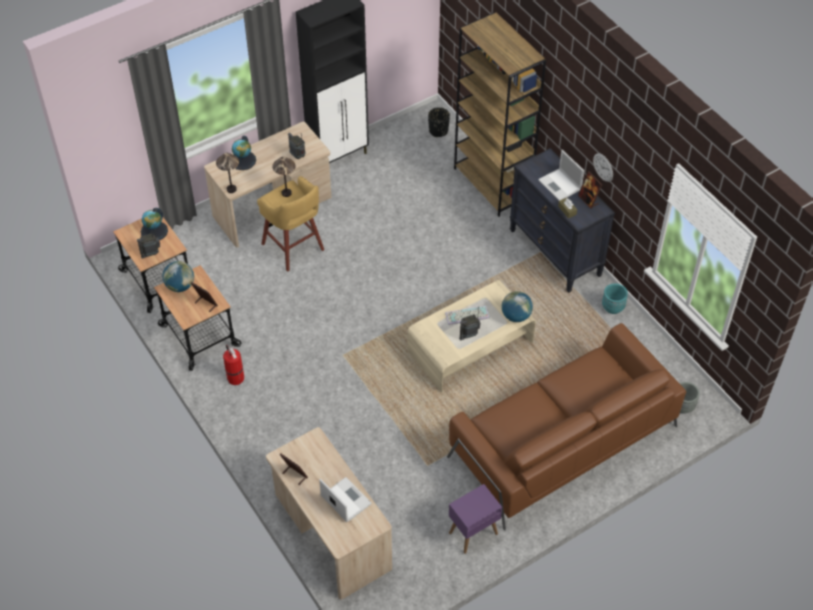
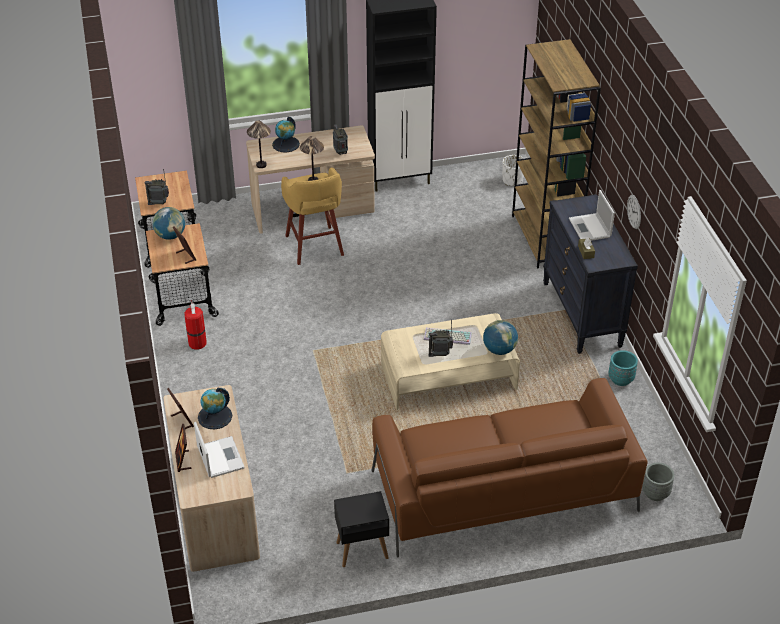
camera: 20 degrees right, 10 degrees down
globe [141,208,168,241] -> globe moved to [198,388,232,429]
black planter [428,107,450,137] -> white planter [502,155,524,186]
purple side table [449,484,502,554] -> black side table [334,491,389,567]
picture frame [578,171,602,209] -> picture frame moved to [175,424,192,472]

